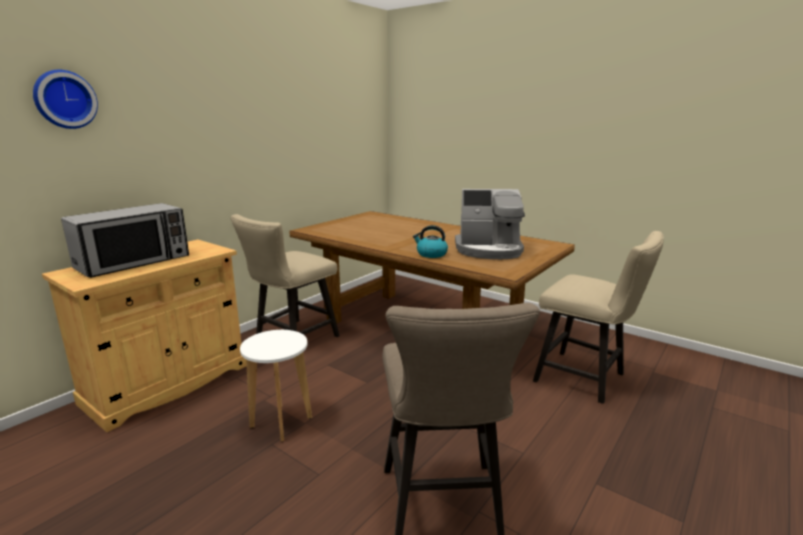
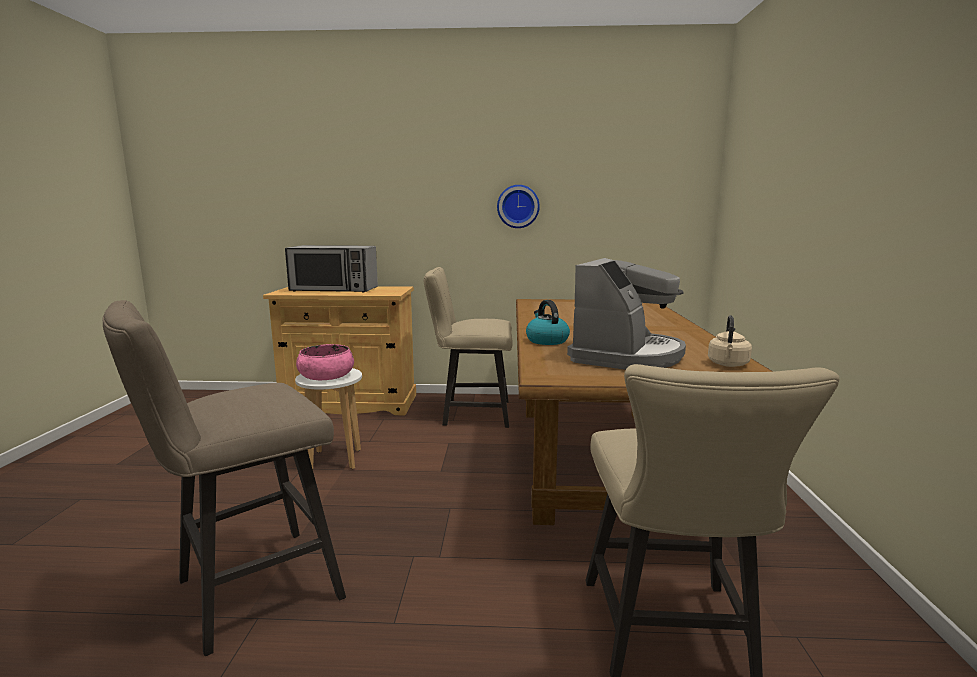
camera: 55 degrees right, 5 degrees down
wall clock [33,70,98,129] -> wall clock moved to [497,185,540,228]
coffee machine [455,189,525,259] -> coffee machine turned 120 degrees counterclockwise [567,258,686,370]
none -> pink bowl [296,344,354,380]
none -> beige kettle [708,315,752,367]

